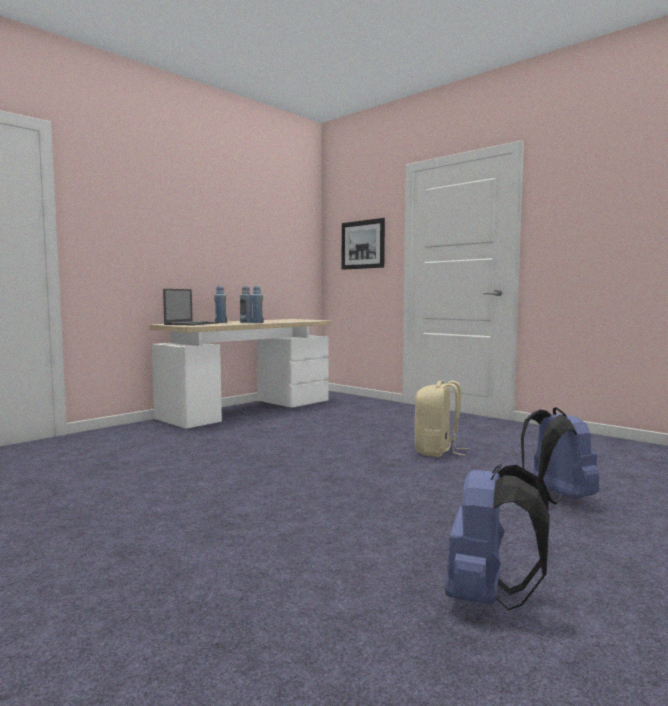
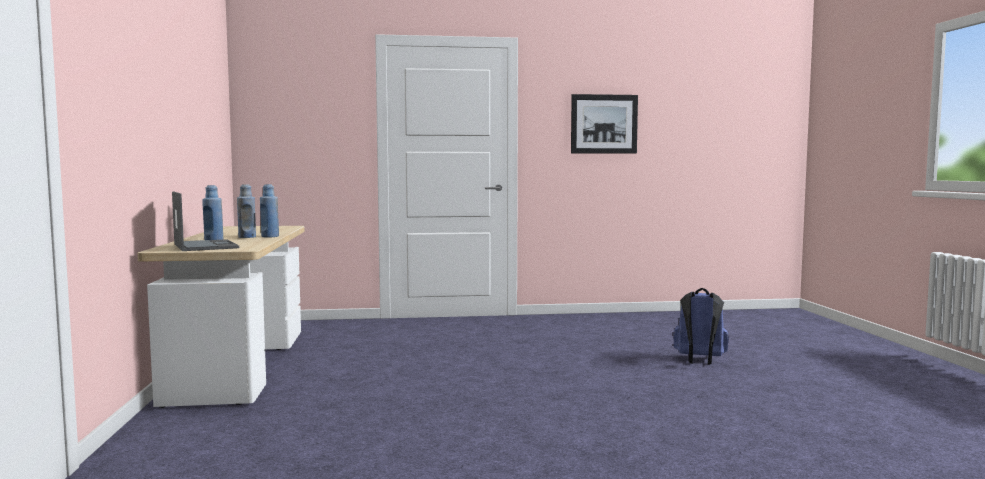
camera: 50 degrees left, 0 degrees up
picture [342,218,385,270] -> picture moved to [571,94,638,154]
beige backpack [414,381,468,457] -> none
blue backpack [445,463,550,610] -> none

